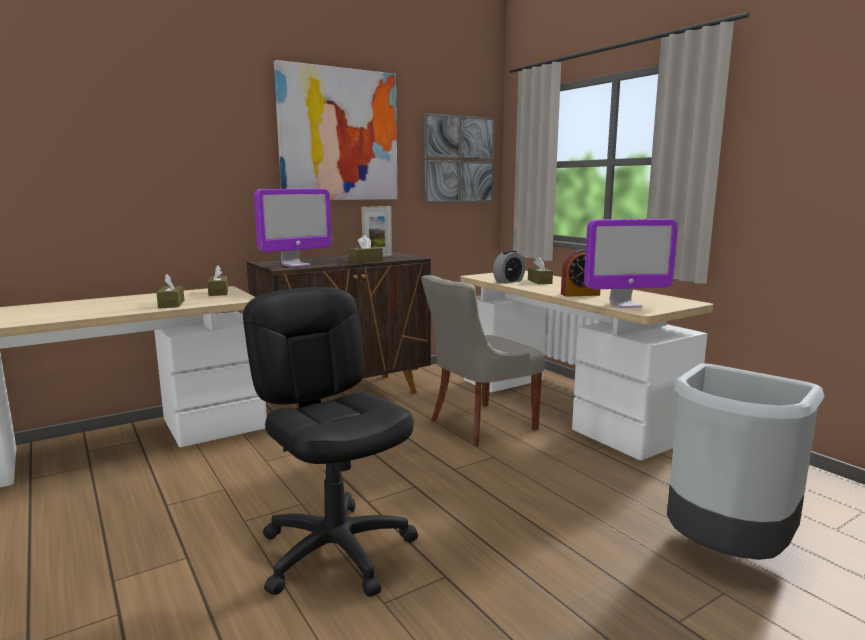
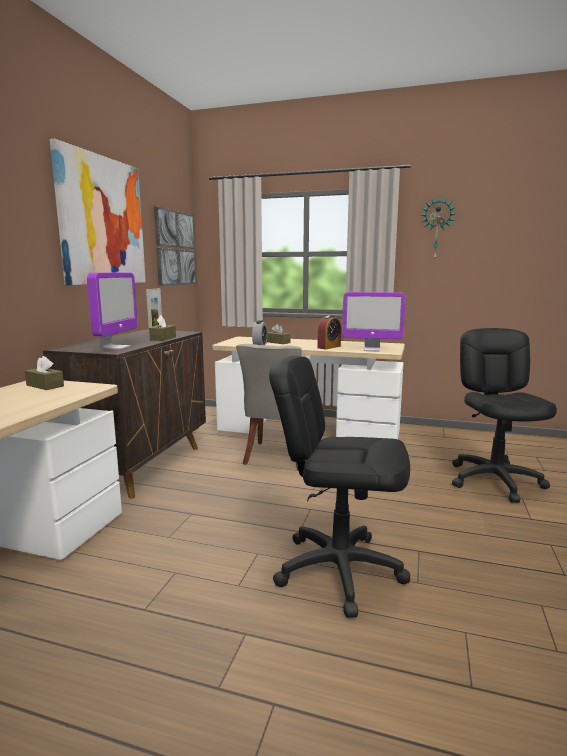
camera: 40 degrees left, 0 degrees up
brown tissue box [156,274,184,308] -> none
monitor [584,219,678,308] -> monitor turned 60 degrees clockwise [342,292,406,352]
grey trash can [667,363,824,560] -> black office chair [452,328,557,503]
none -> wall clock [421,196,455,259]

